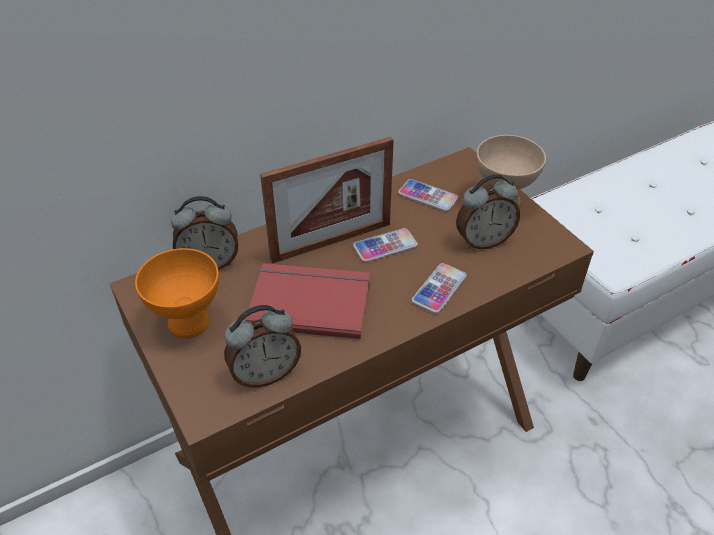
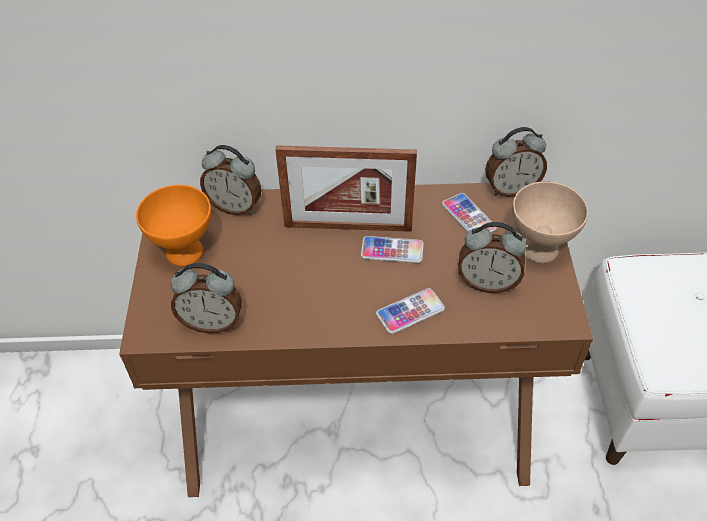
camera: 30 degrees right, 5 degrees up
red book [246,263,370,339] -> none
none -> alarm clock [485,127,547,197]

